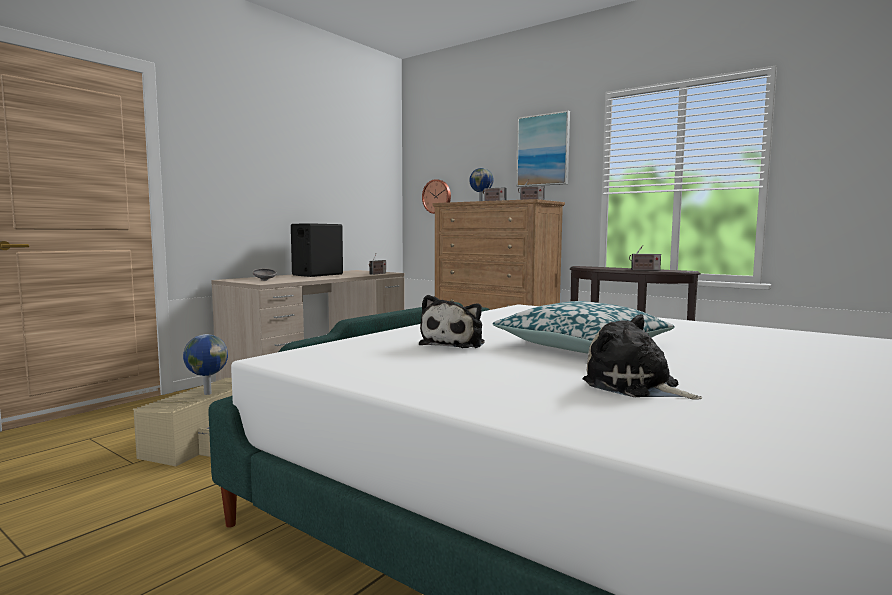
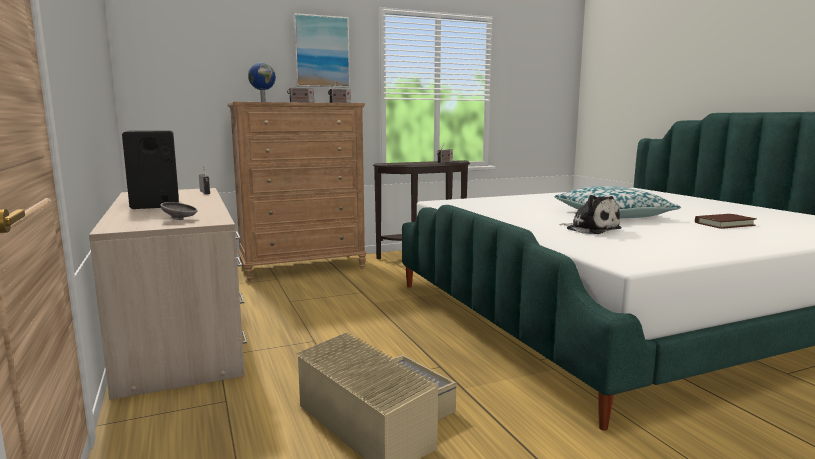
camera: 60 degrees left, 5 degrees up
globe [183,334,228,395] -> none
wall clock [422,179,451,214] -> none
plush toy [582,314,702,400] -> brown book [695,214,757,229]

